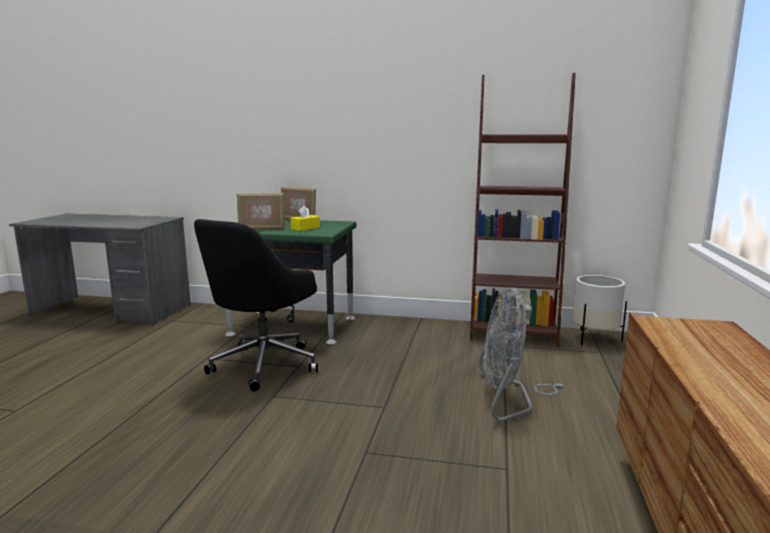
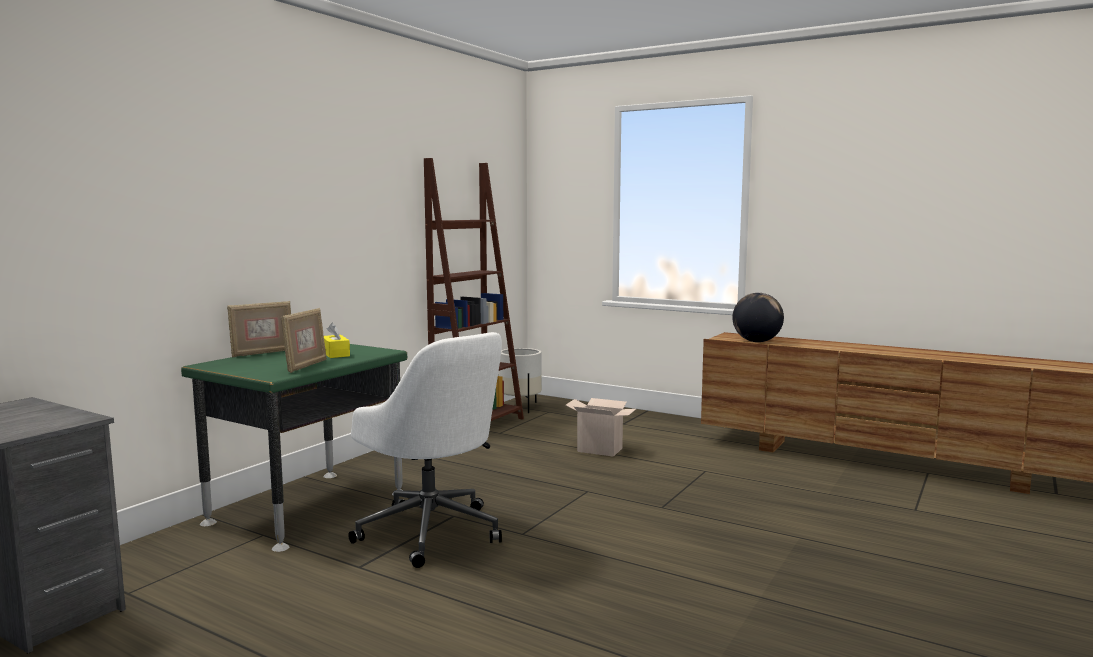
camera: 70 degrees left, 5 degrees down
black office chair [194,219,318,391] -> white office chair [348,332,502,568]
grey fan [478,289,564,425] -> cardboard box [566,398,636,457]
none -> globe [732,293,784,342]

